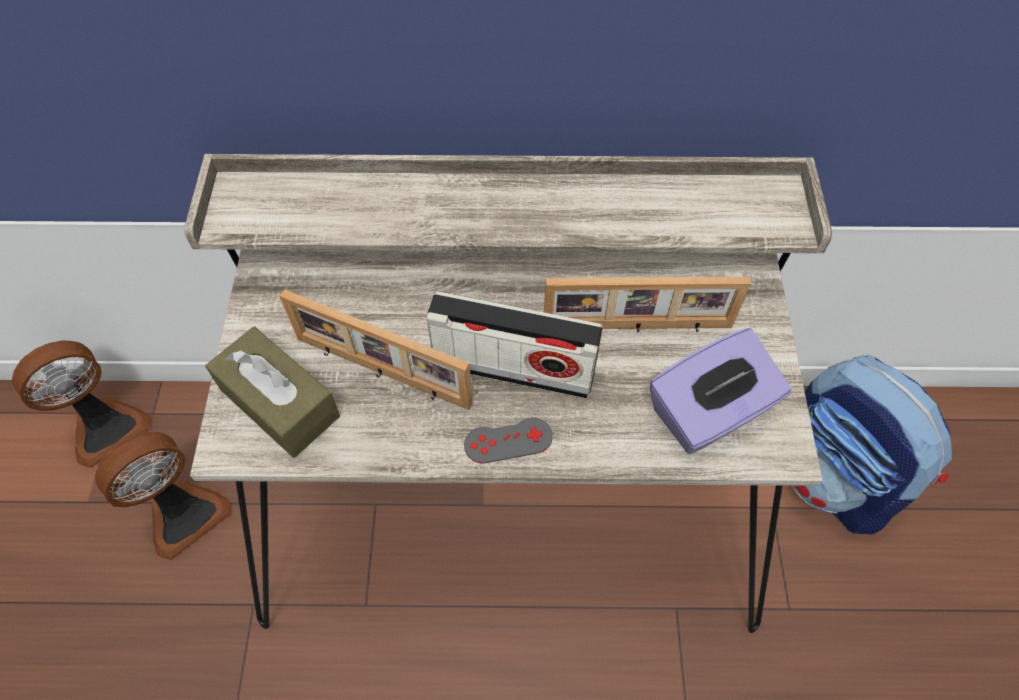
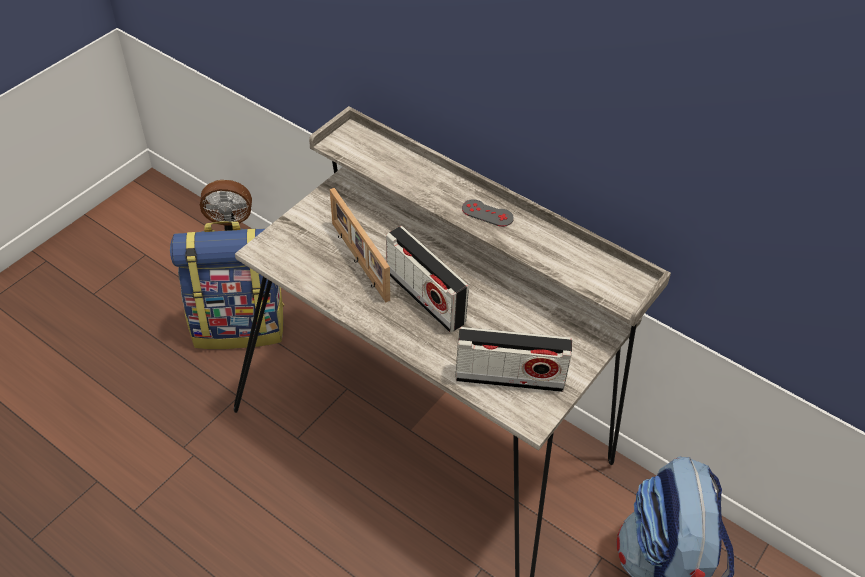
camera: 35 degrees right, 10 degrees down
fan [95,432,231,560] -> backpack [170,221,284,349]
brown tissue box [205,327,340,458] -> none
grey game controller [464,418,553,463] -> grey game controller moved to [462,199,514,227]
picture frame [544,277,751,332] -> none
purple tissue box [650,328,791,454] -> radio [455,327,572,392]

